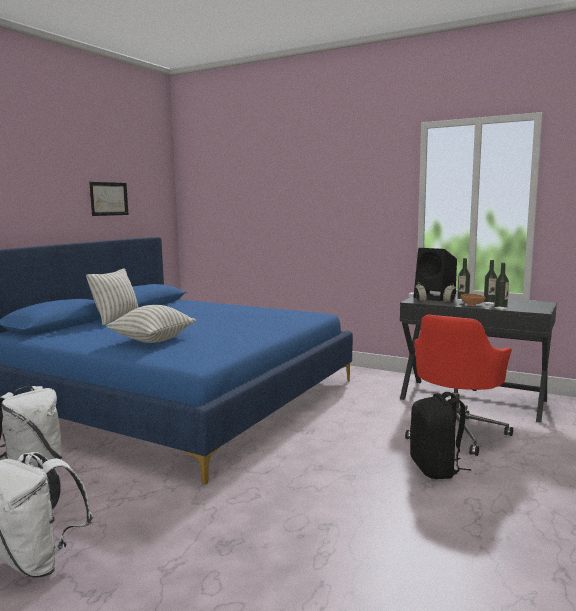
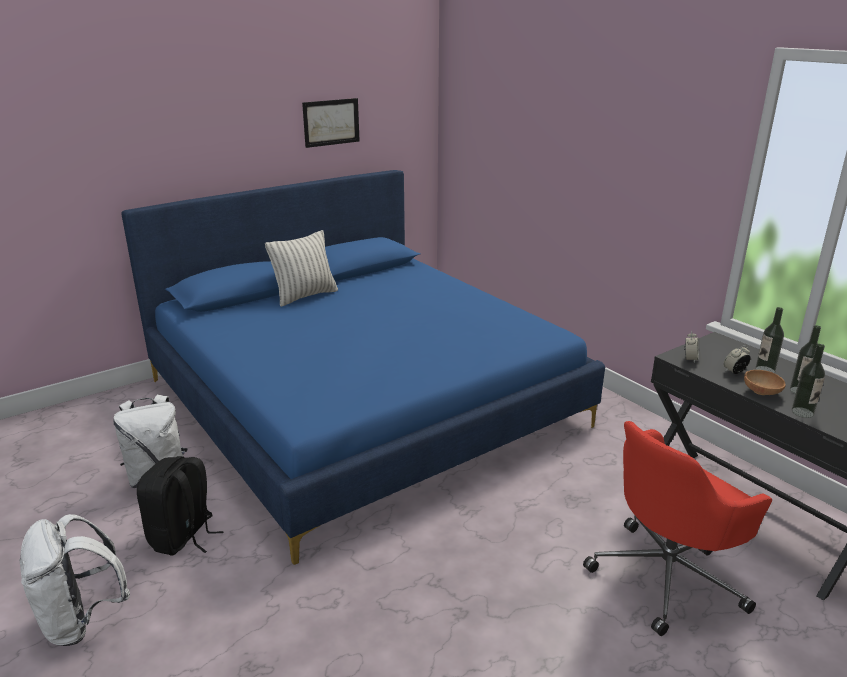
camera: 25 degrees right, 15 degrees up
pillow [106,305,196,343] -> none
black backpack [410,392,471,479] -> black backpack moved to [137,456,224,556]
black speaker [414,248,457,301] -> none

